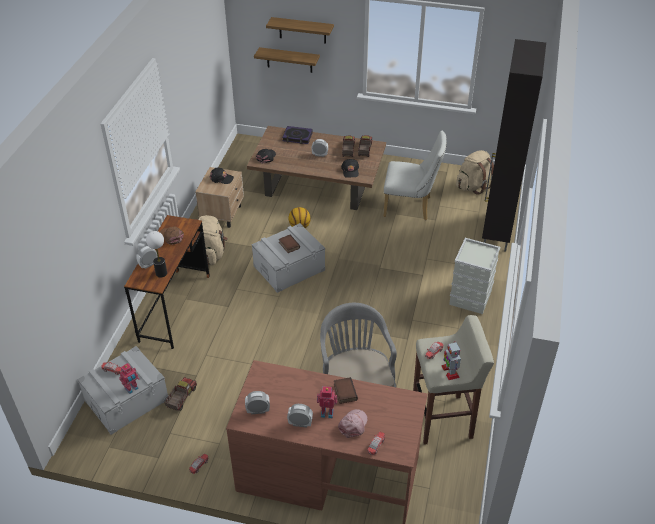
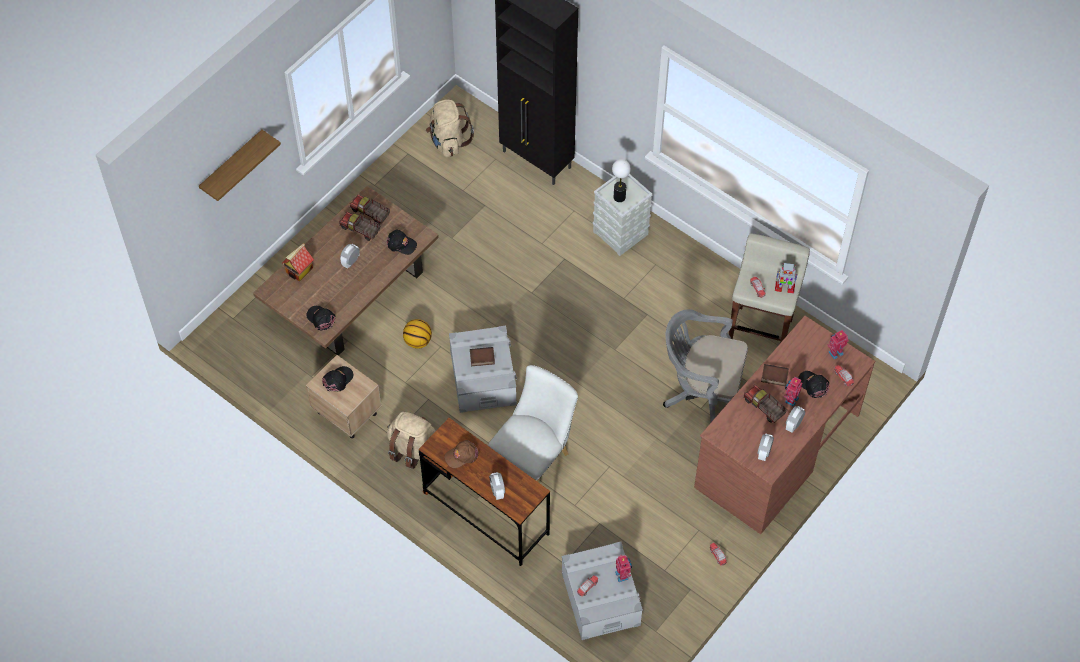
camera: 65 degrees left, 15 degrees up
table lamp [146,231,167,278] -> table lamp moved to [612,159,631,202]
toy truck [164,377,197,411] -> toy truck moved to [743,384,788,423]
shelf [254,47,320,73] -> none
book [282,126,313,144] -> toy house [282,243,314,282]
pink cap [338,409,368,438] -> black cap [799,371,829,398]
white chair [383,131,447,220] -> white chair moved to [488,365,578,482]
none -> toy robot [827,330,848,360]

